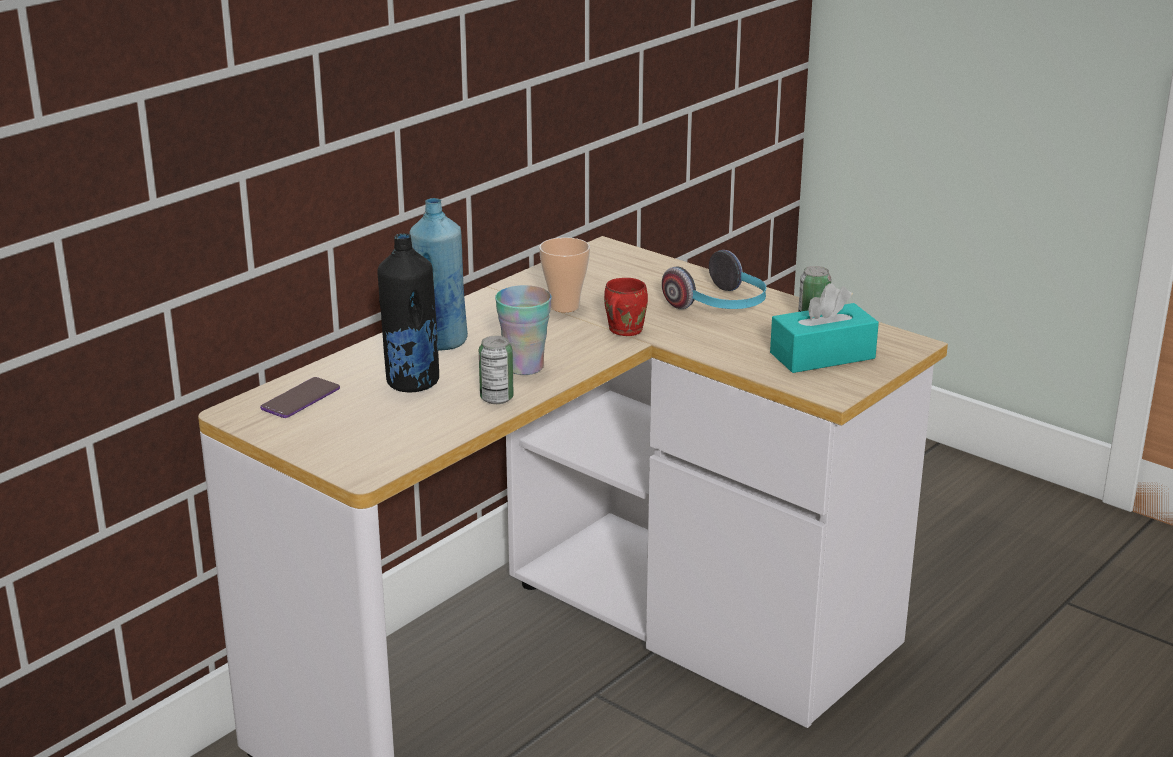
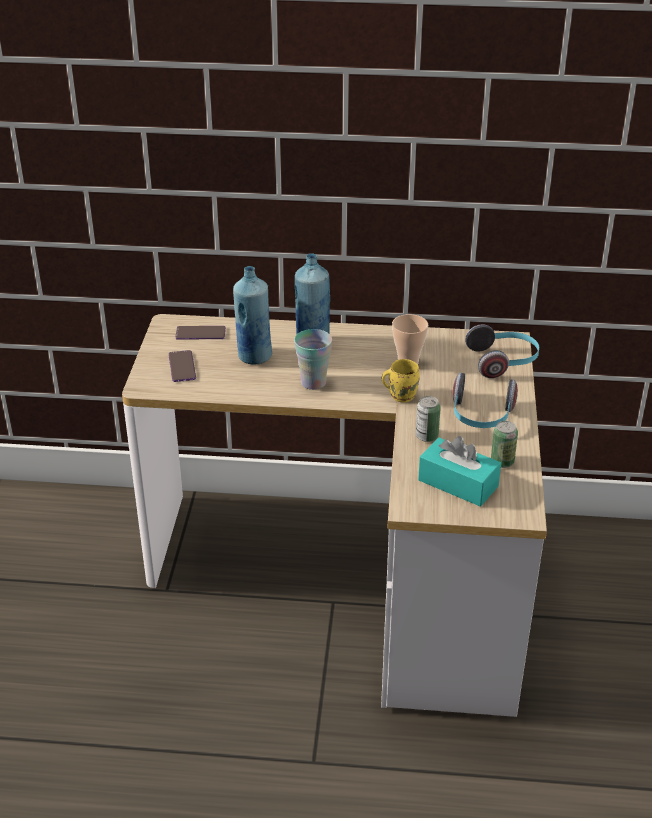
camera: 55 degrees right, 10 degrees up
black bottle [378,233,439,393] -> blue bottle [233,266,272,365]
can [479,336,514,404] -> can moved to [416,396,441,442]
red mug [604,278,648,336] -> yellow mug [382,359,420,403]
none -> phone [169,350,196,382]
none -> headphones [465,324,539,378]

